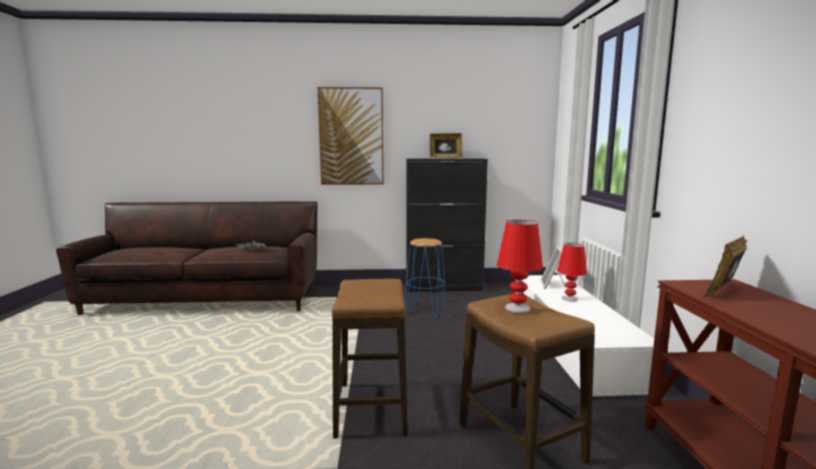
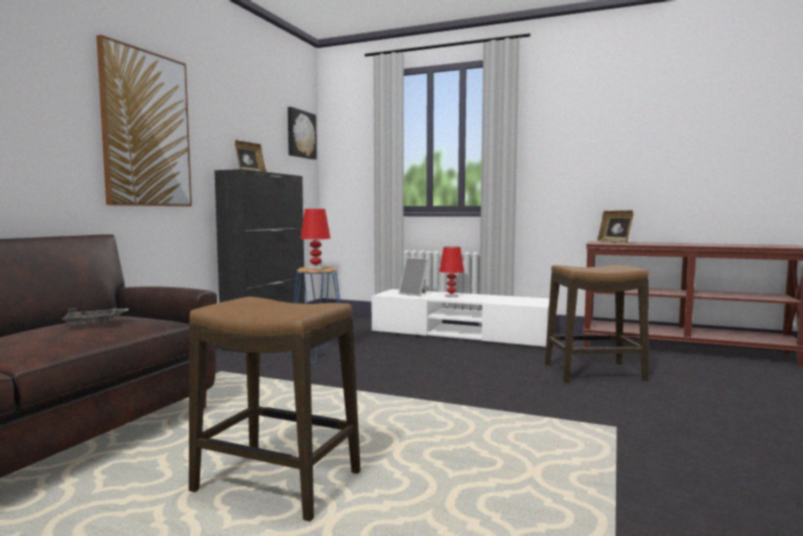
camera: 65 degrees left, 5 degrees down
stool [331,279,408,438] -> stool moved to [189,297,361,522]
red table lamp [497,220,543,313] -> red table lamp moved to [300,209,331,269]
none -> picture [288,107,317,160]

